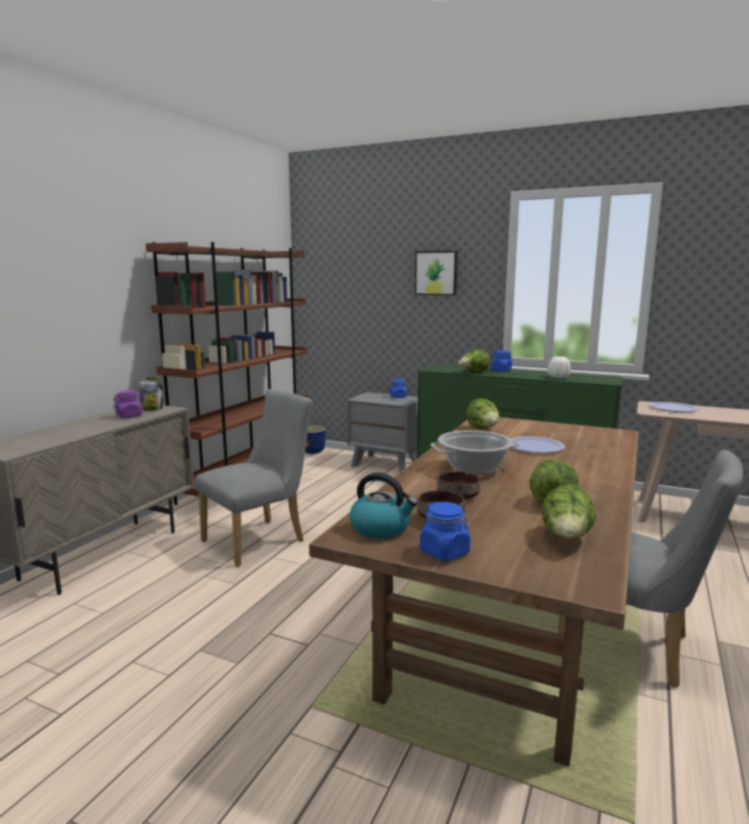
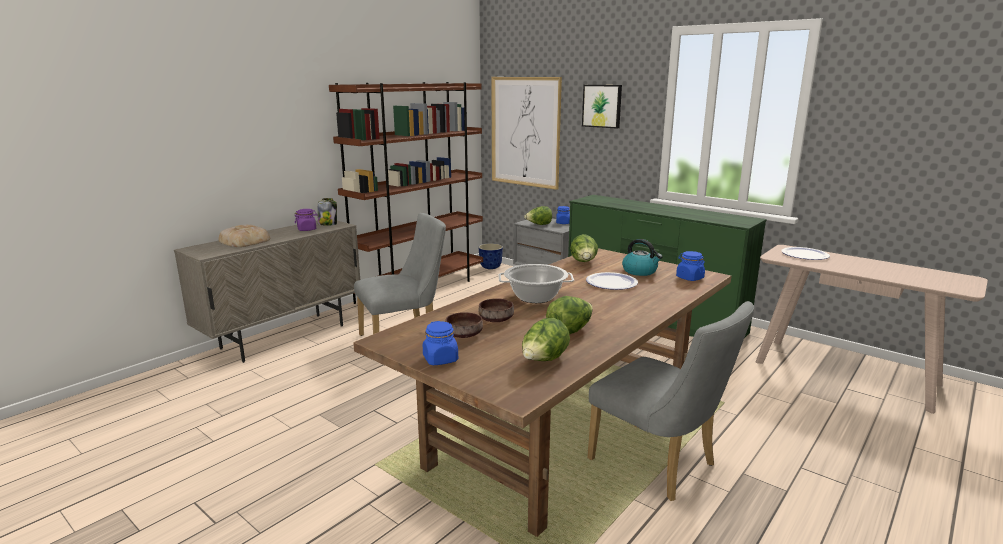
camera: 15 degrees right, 5 degrees up
kettle [350,472,418,539] -> kettle moved to [622,239,663,276]
lettuce [458,349,490,372] -> lettuce moved to [524,206,552,225]
blue jar [491,351,512,372] -> blue jar moved to [676,251,705,281]
white vase [547,356,571,379] -> none
none -> bread [218,224,270,247]
none -> picture [491,77,562,190]

